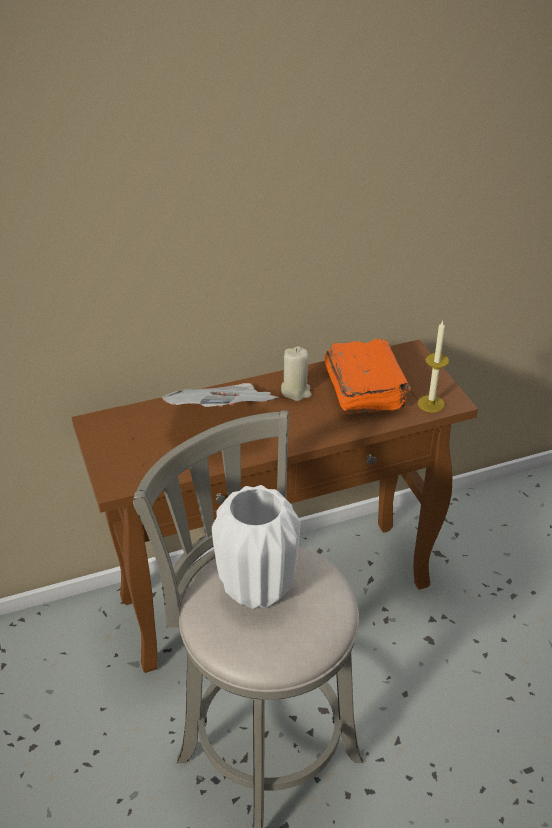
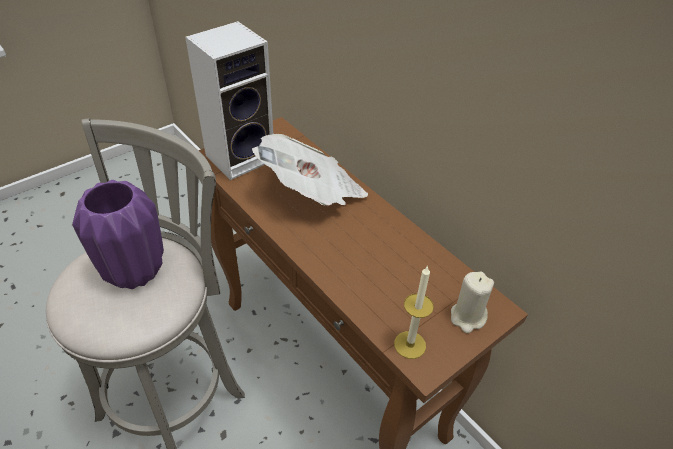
camera: 70 degrees right, 5 degrees up
white vase [212,485,300,609] -> purple vase [72,180,164,289]
beige candle [281,346,312,401] -> beige candle moved to [451,272,494,333]
orange book [324,339,411,414] -> none
none -> speaker [185,21,273,180]

